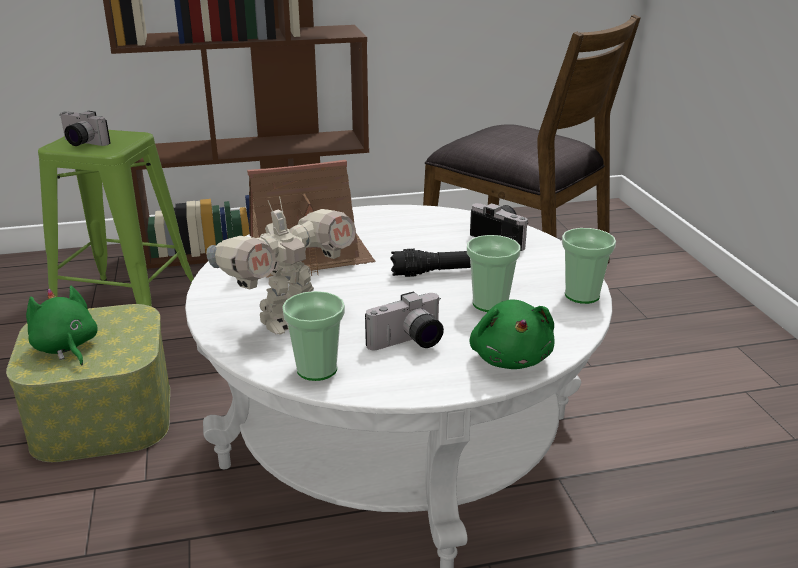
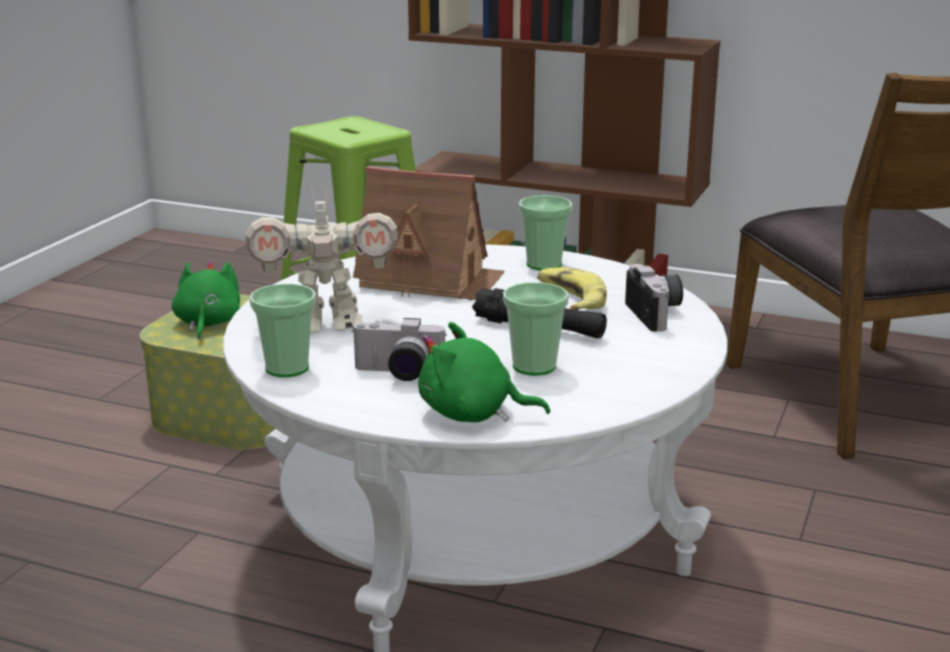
camera: 35 degrees right, 5 degrees down
camera [60,111,110,146] -> none
green plush toy [470,299,554,369] -> green plush toy turned 75 degrees clockwise [418,322,550,422]
cup [562,228,616,304] -> cup moved to [519,195,572,270]
none -> banana [537,267,607,310]

